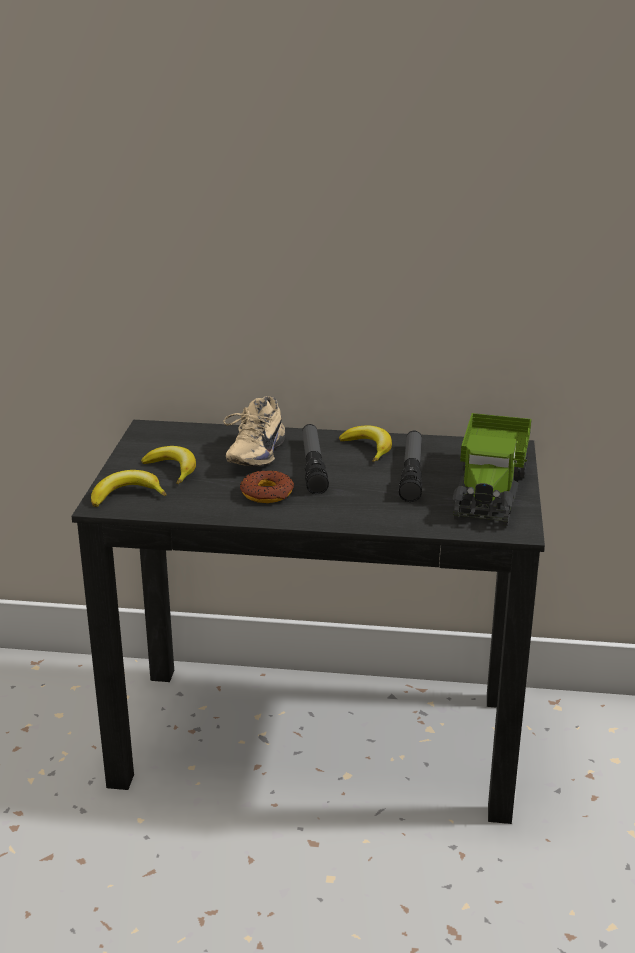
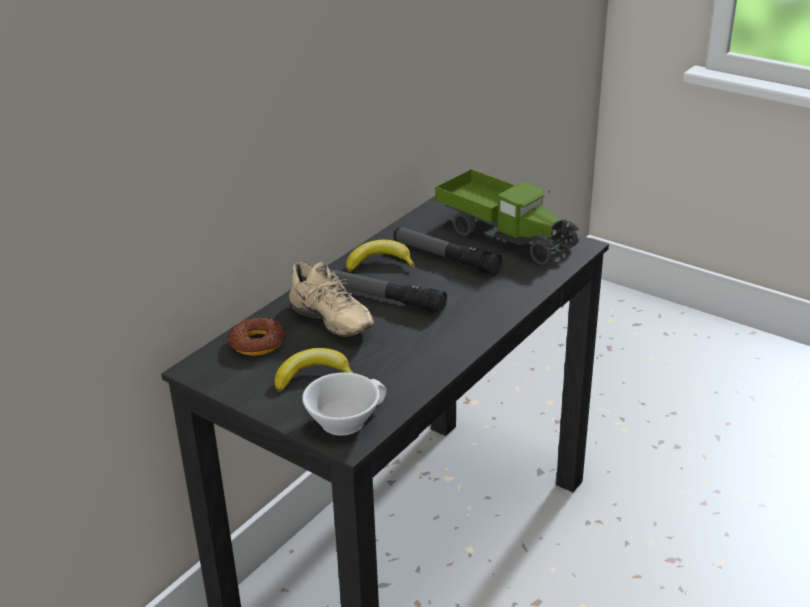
camera: 60 degrees left, 5 degrees up
banana [91,470,166,507] -> white cup [302,372,387,436]
donut [240,470,294,503] -> donut moved to [228,317,286,356]

